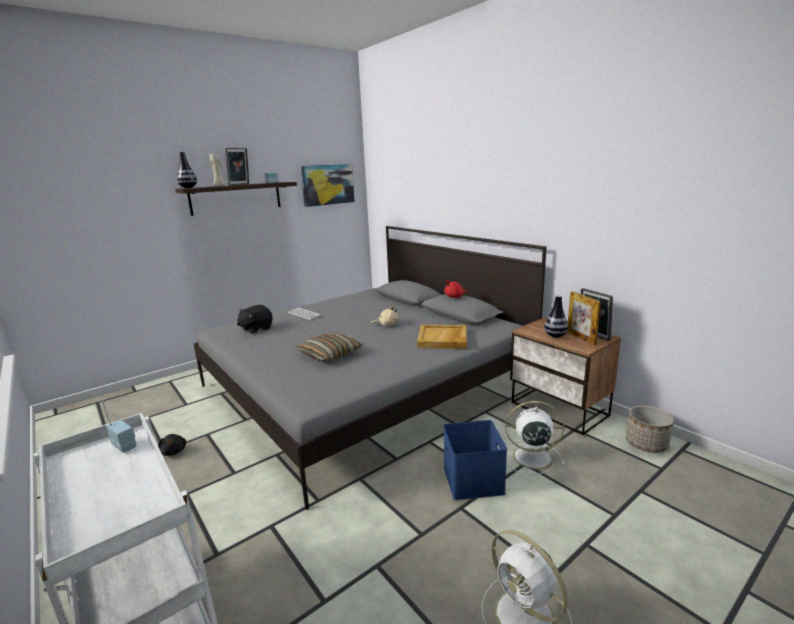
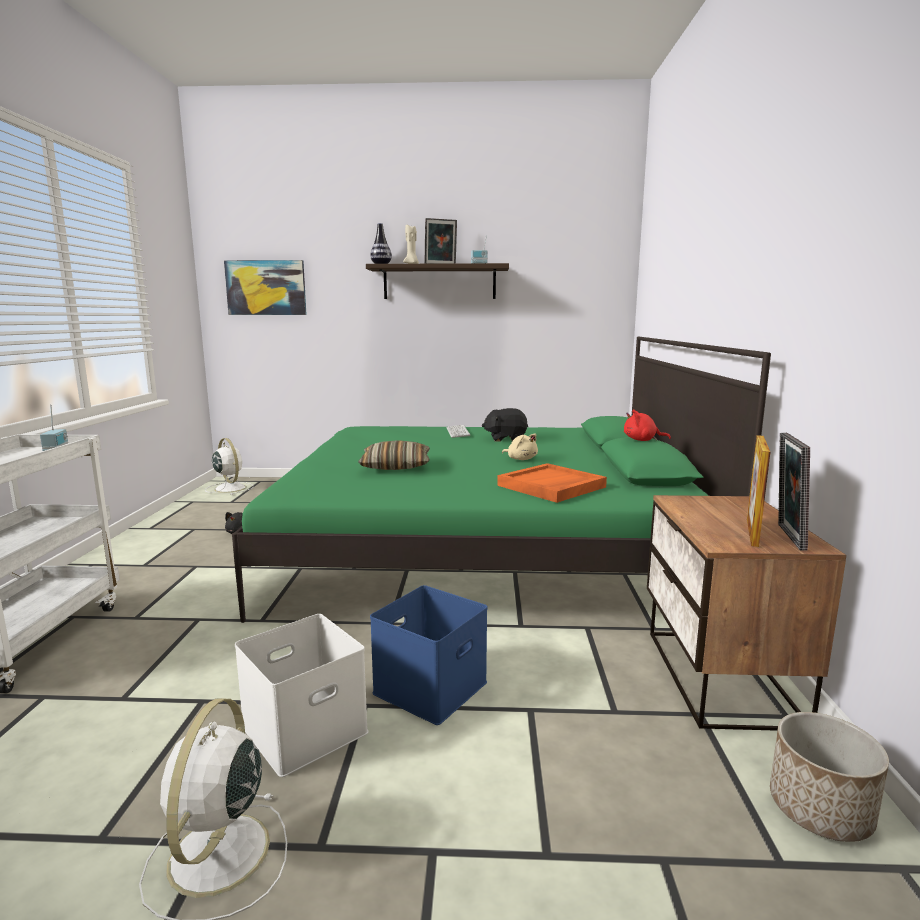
camera: 40 degrees right, 5 degrees down
grey bed [194,226,547,510] -> green bed [232,336,771,623]
black plush toy [237,305,273,334] -> black plush toy moved to [482,408,528,441]
picture [300,164,355,207] -> picture moved to [224,260,307,315]
beige tray [417,325,467,349] -> orange tray [497,463,607,503]
white fan [505,401,565,475] -> white fan moved to [205,438,253,495]
vase [544,295,569,338] -> none
none -> white storage box [235,614,368,777]

